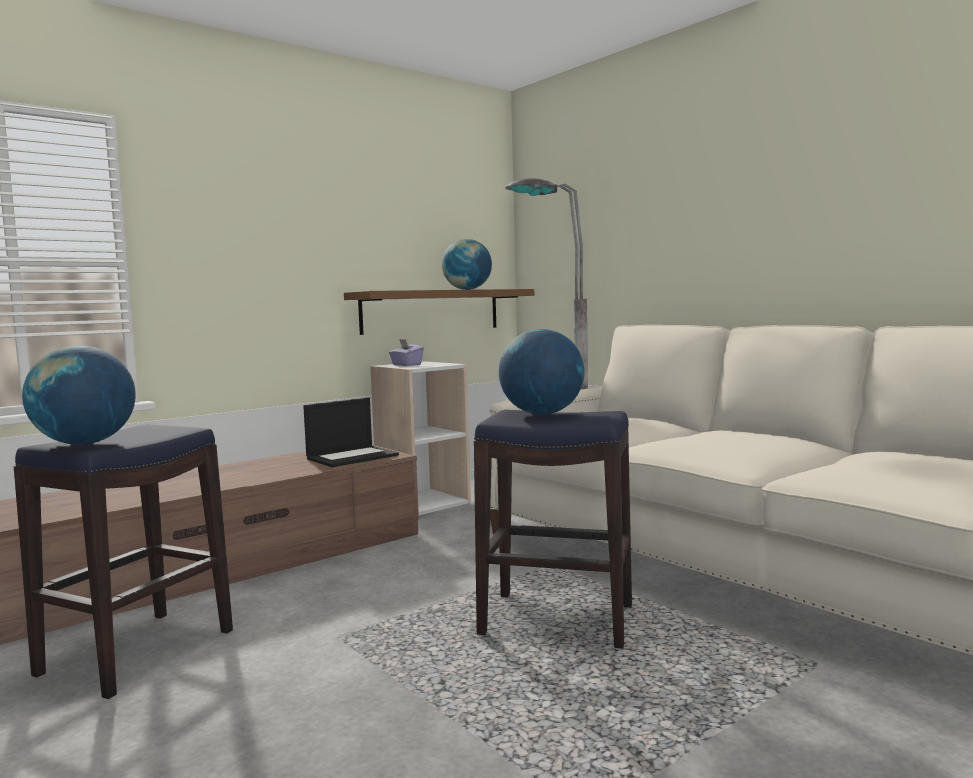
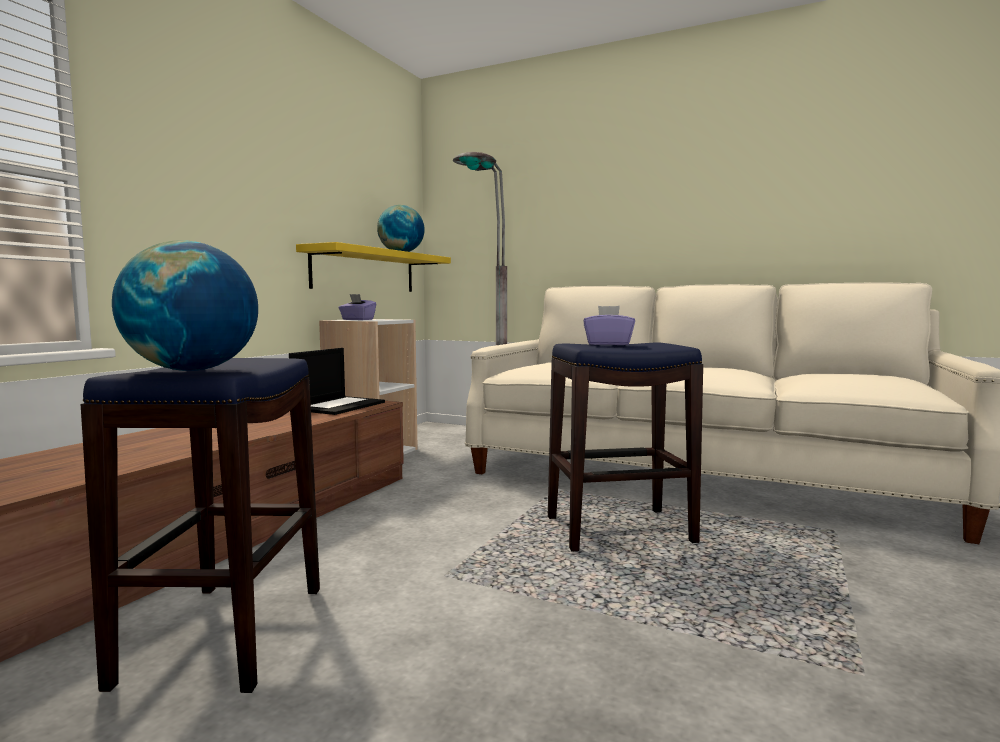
camera: 25 degrees left, 0 degrees up
brown shelf [344,289,534,335] -> yellow shelf [296,242,451,292]
globe [499,329,585,415] -> purple tissue box [584,306,635,345]

